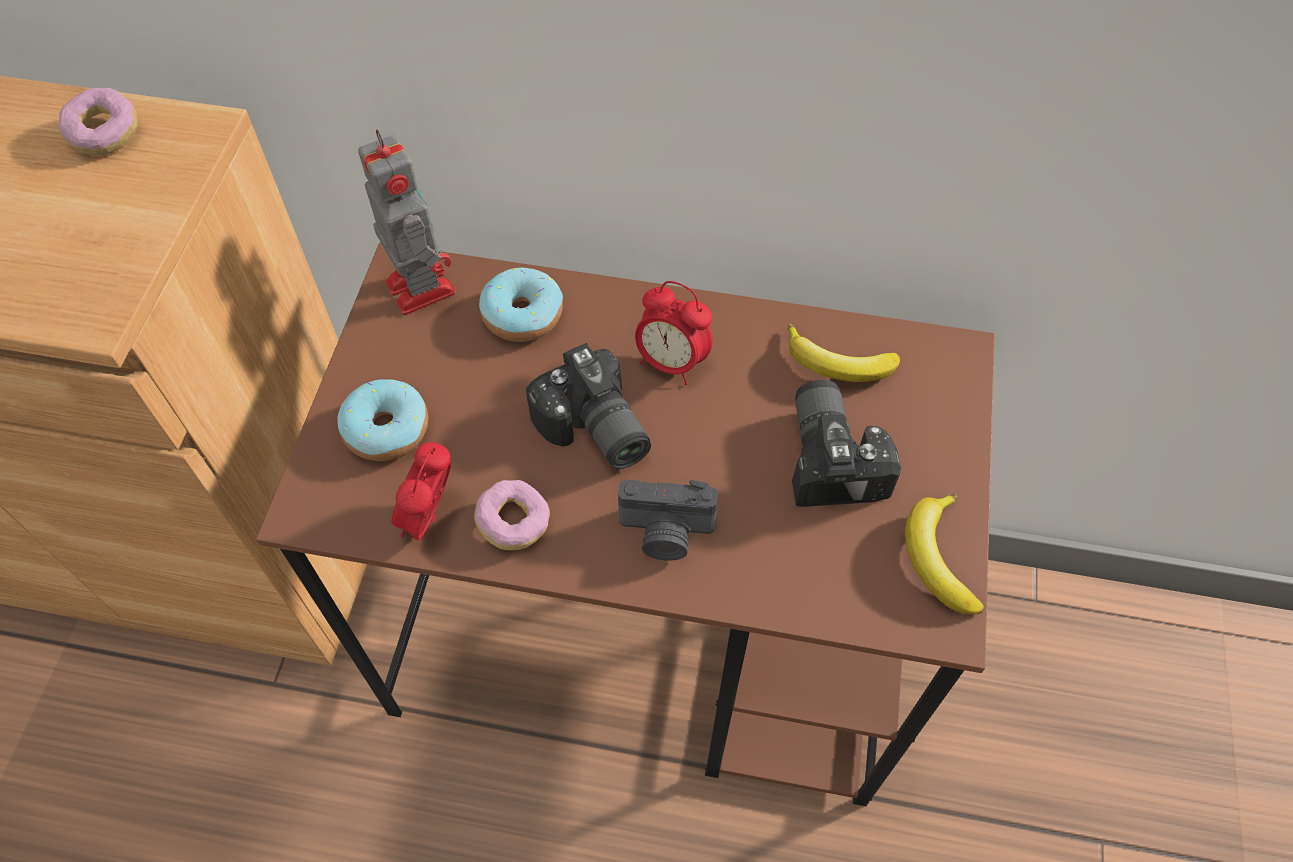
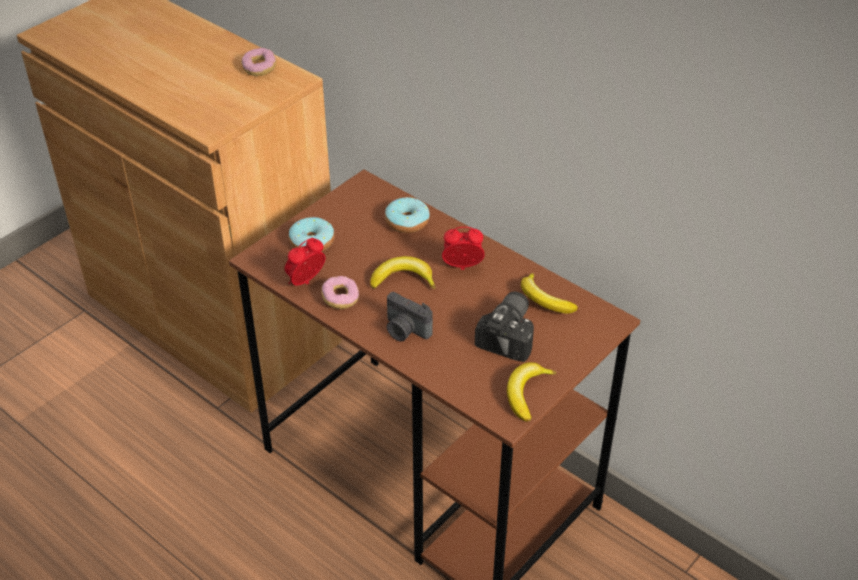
camera: 30 degrees right, 15 degrees down
toy robot [358,130,456,315] -> none
camera [526,343,651,469] -> banana [370,256,436,289]
alarm clock [635,281,713,385] -> alarm clock turned 120 degrees clockwise [442,227,485,270]

